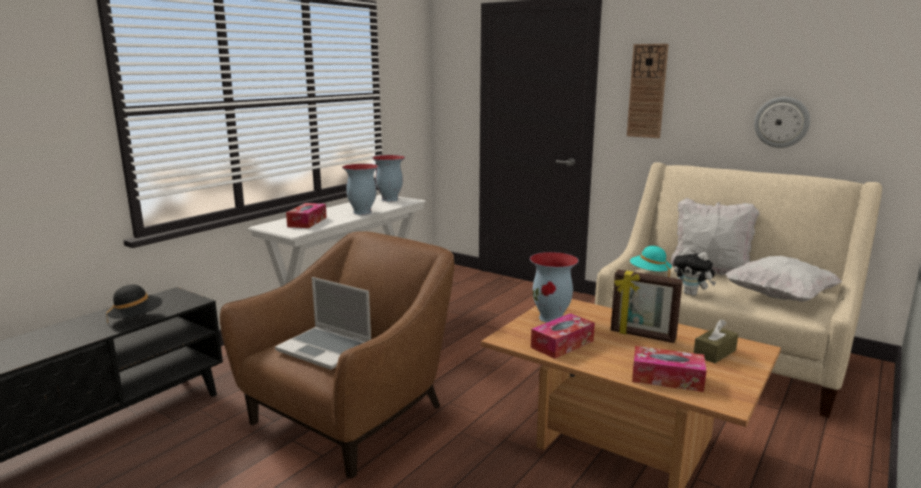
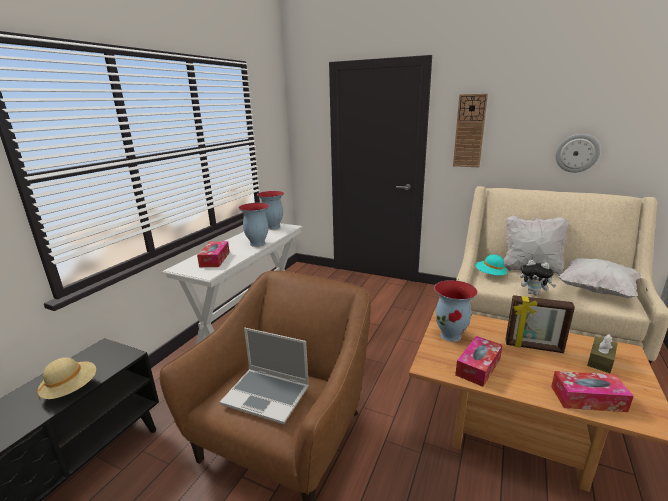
camera: 10 degrees left, 5 degrees up
black hat [106,284,162,323] -> beige hat [37,357,96,401]

